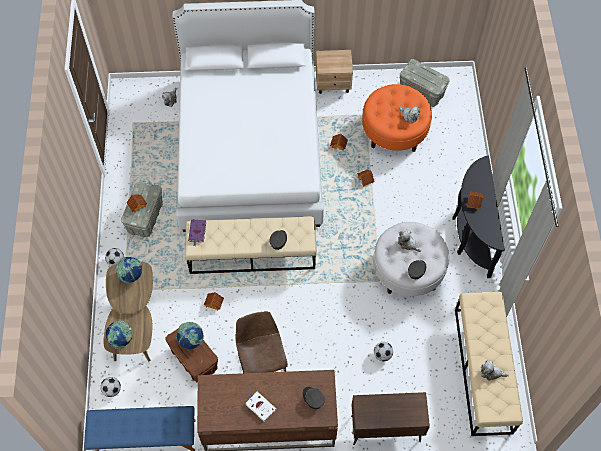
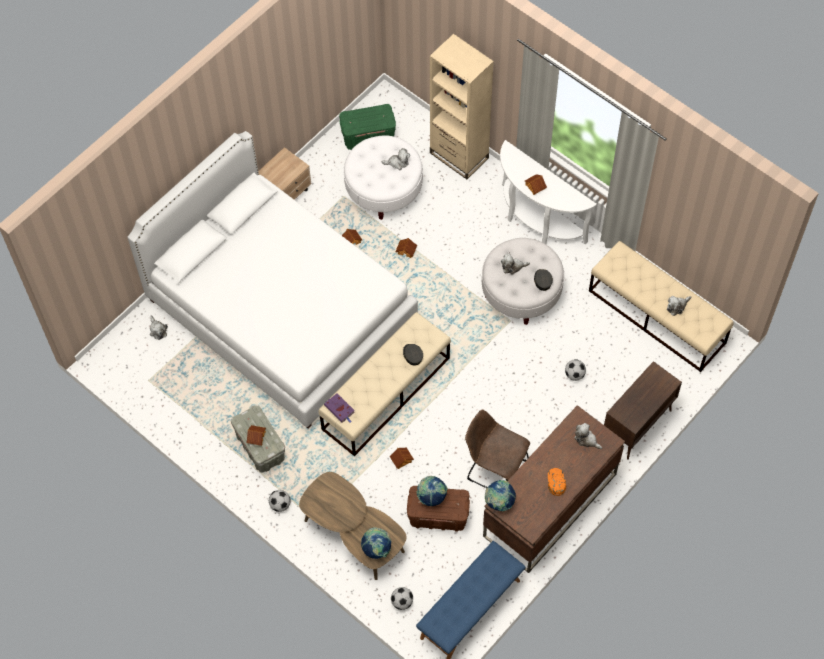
camera: 45 degrees left, 0 degrees up
globe [116,257,142,283] -> globe moved to [485,480,516,511]
white book [245,391,276,422] -> orange cap [548,468,566,496]
grey cap [303,387,325,409] -> plush toy [575,423,602,449]
orange ottoman [362,84,432,152] -> white ottoman [343,135,423,220]
grey storage box [400,59,450,107] -> green storage box [339,104,396,150]
black console table [452,156,505,278] -> white console table [500,140,597,245]
none -> beige bookcase [430,34,494,179]

